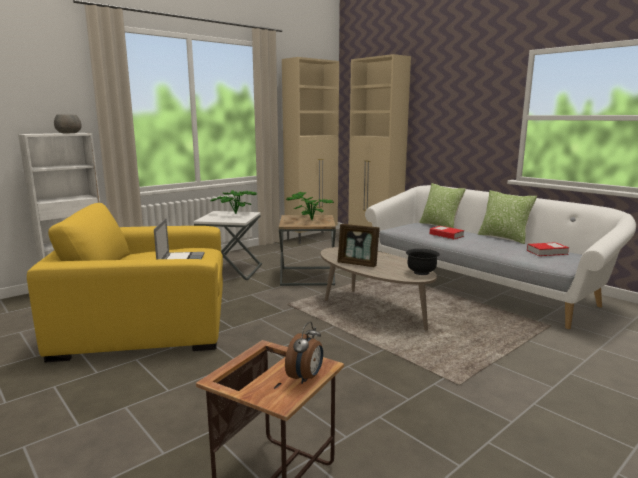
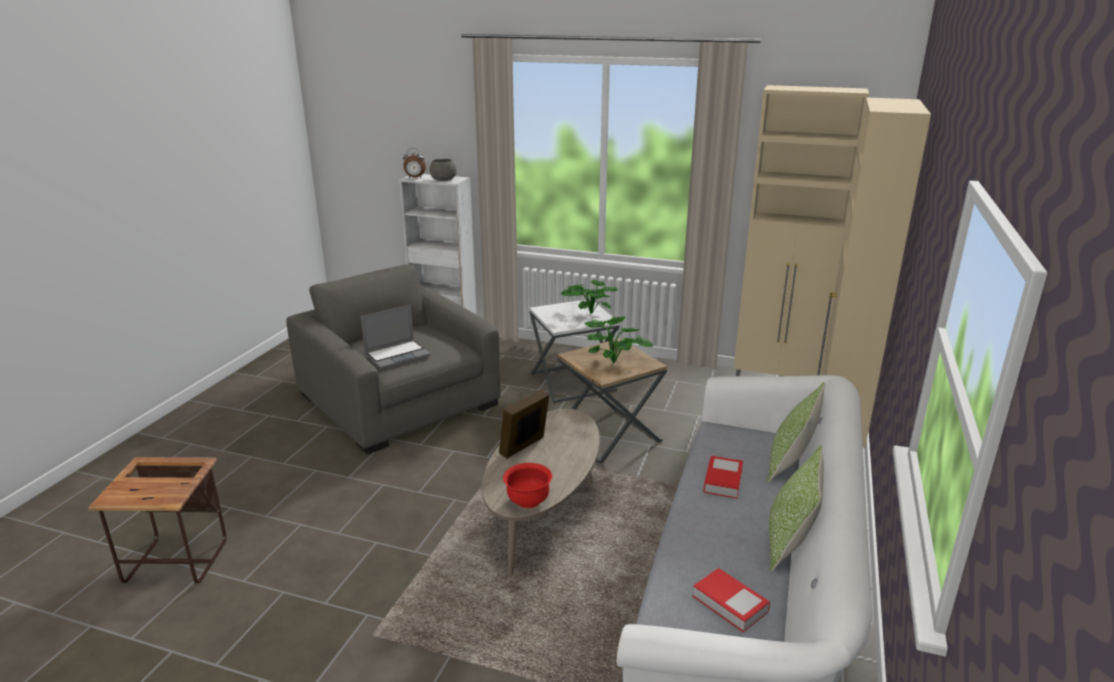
camera: 60 degrees right, 10 degrees up
yellow armchair [27,203,223,362] -> grey armchair [286,264,501,454]
alarm clock [285,322,323,384] -> alarm clock moved to [403,148,426,178]
picture frame [337,224,380,267] -> picture frame turned 45 degrees clockwise [499,390,549,459]
black bowl [406,249,440,275] -> red bowl [503,463,552,508]

